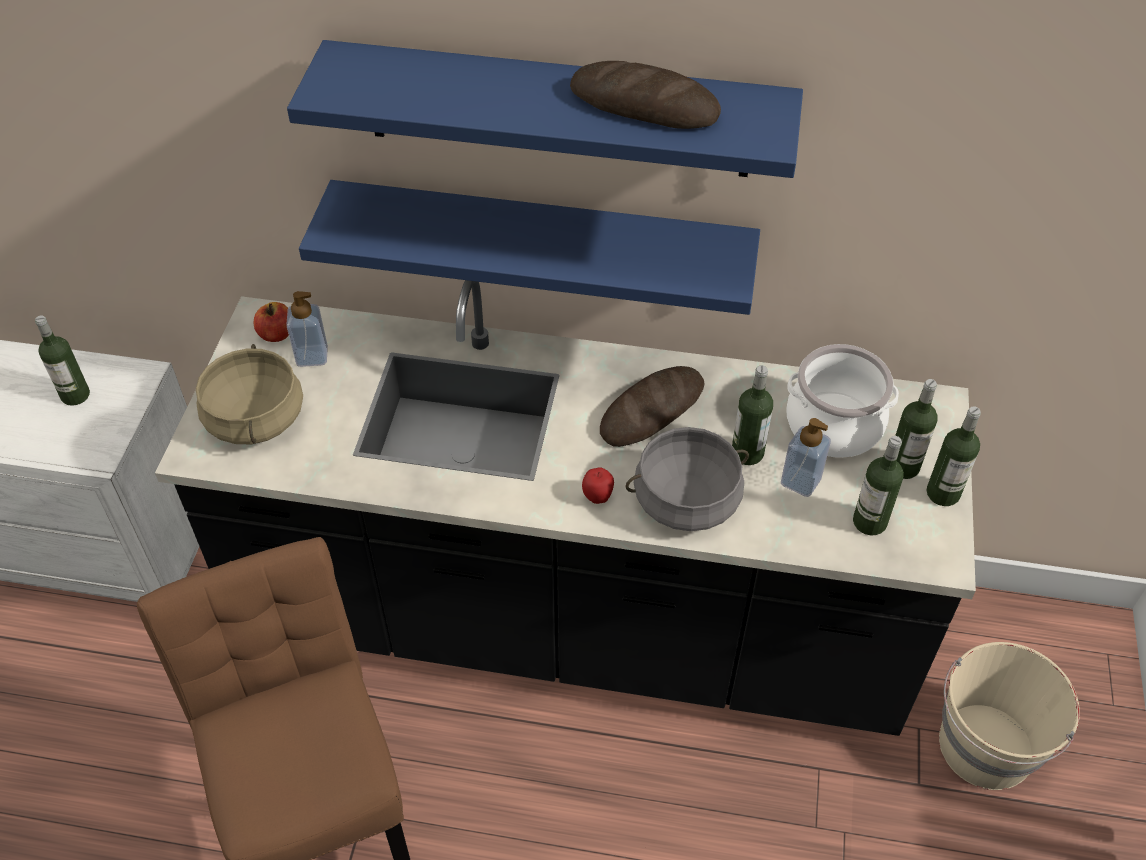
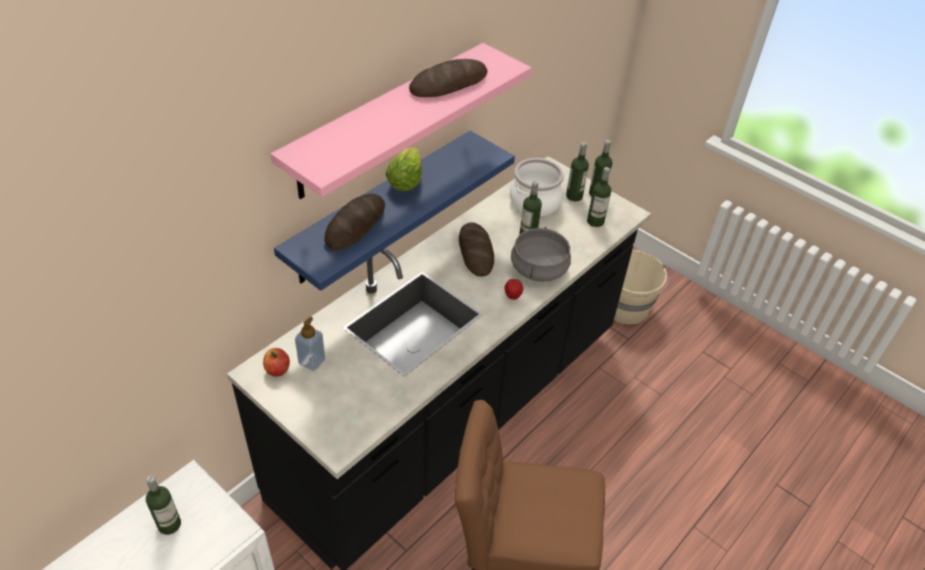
camera: 60 degrees left, 5 degrees down
beige cooking pot [196,344,303,444] -> none
blue shelf [287,40,803,178] -> pink shelf [271,43,532,199]
soap dispenser [781,418,831,497] -> none
none -> bread [324,194,385,251]
none -> lettuce [386,147,422,191]

